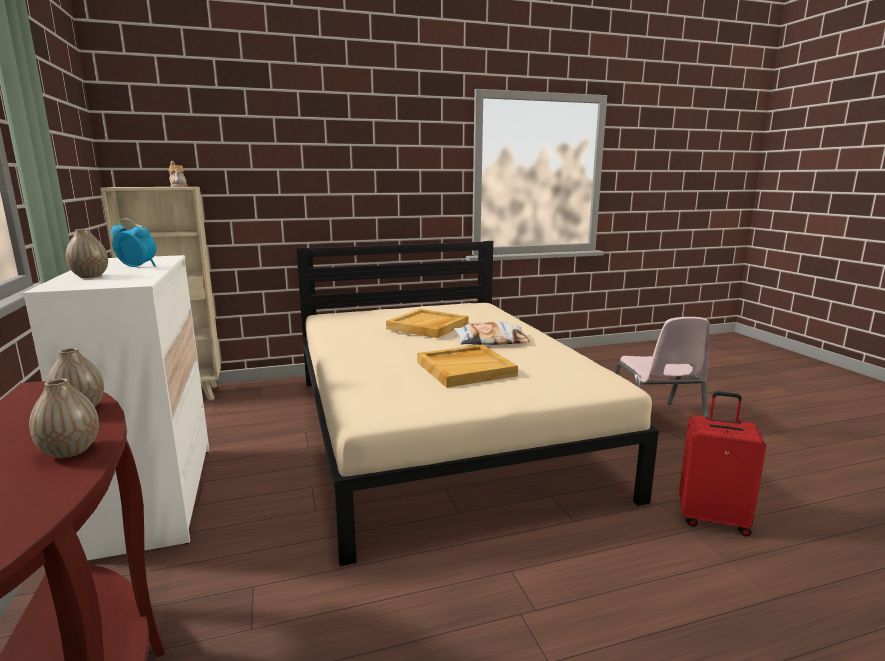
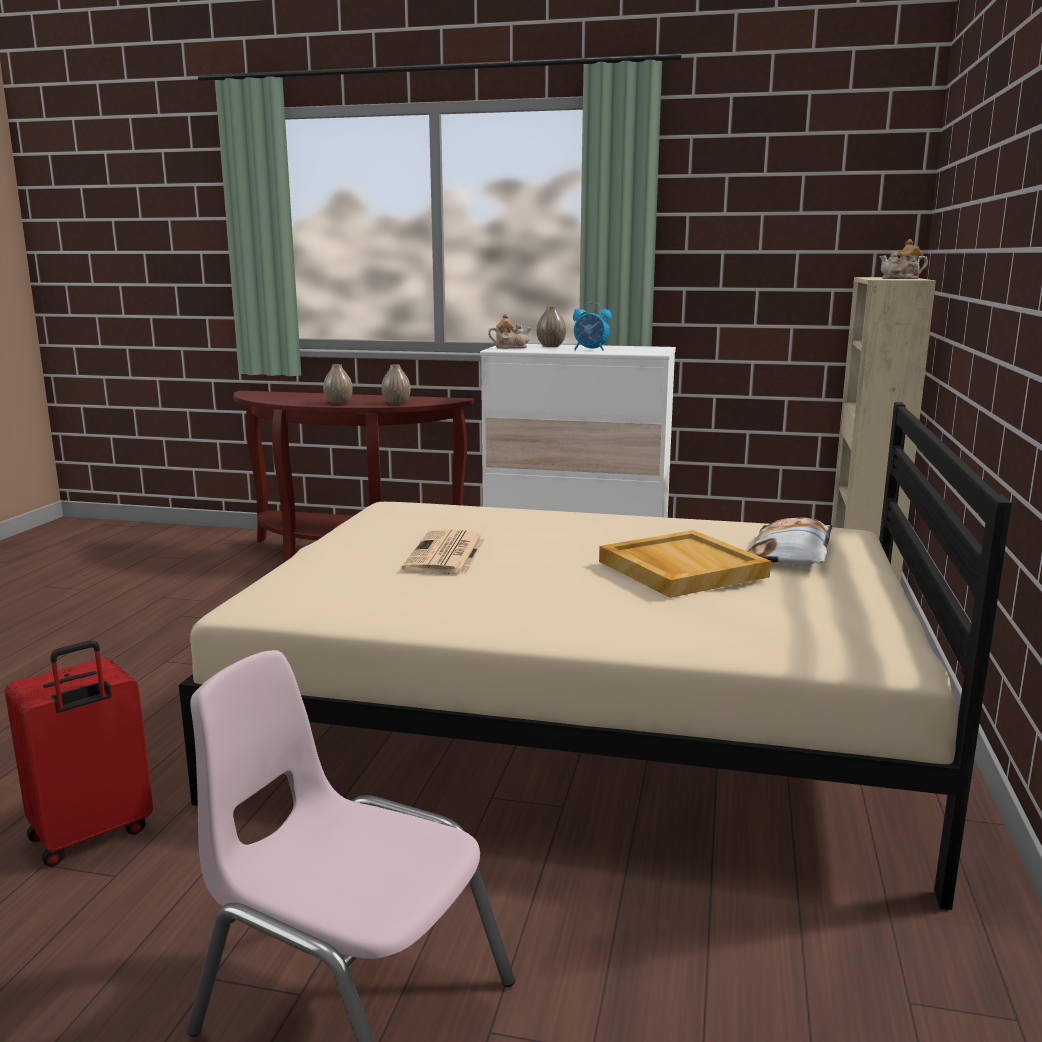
camera: 120 degrees right, 0 degrees up
alarm clock [111,218,156,267] -> alarm clock turned 60 degrees clockwise [573,302,612,351]
beige tray [417,345,518,388] -> newspaper [402,530,486,575]
pillow [454,322,530,345] -> pillow moved to [748,518,833,566]
none -> teapot [488,313,532,349]

